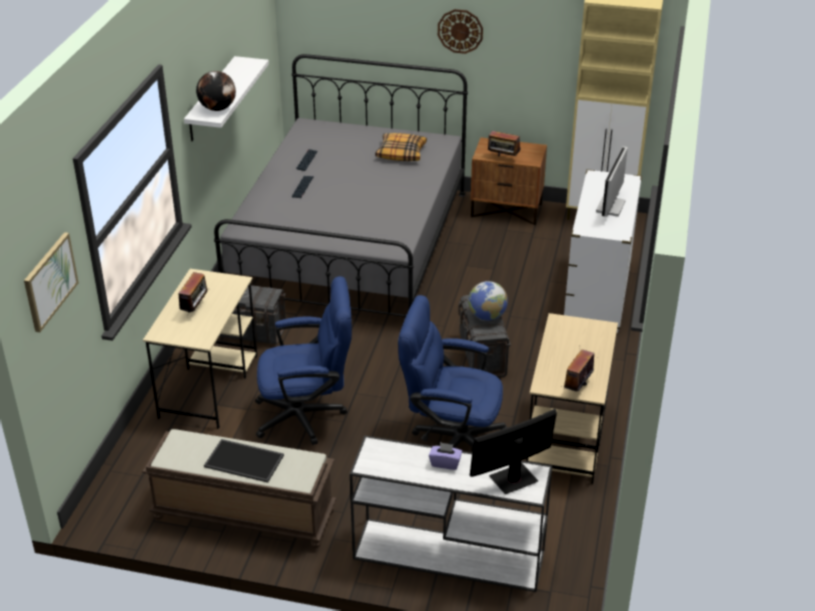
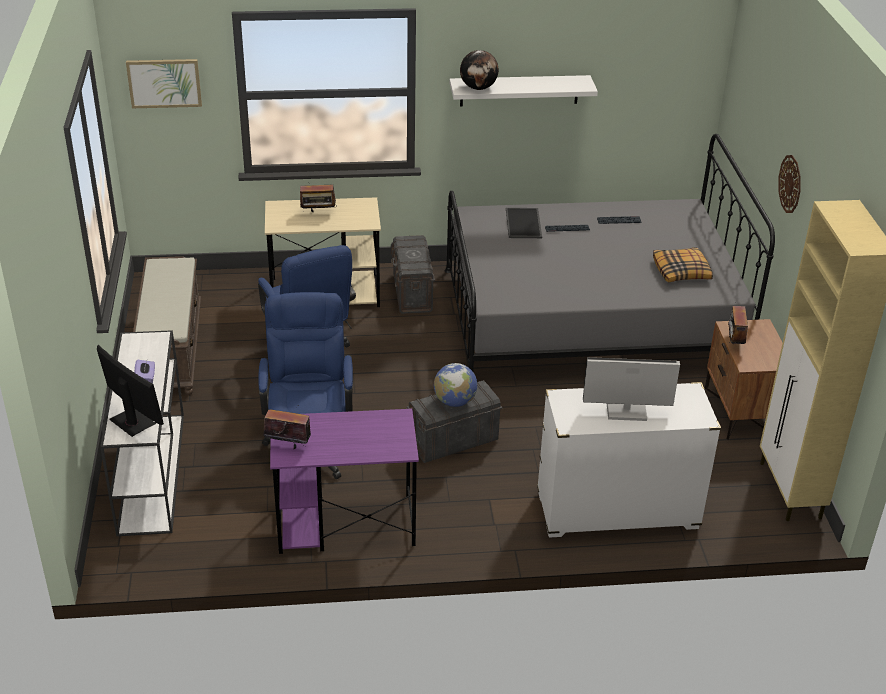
camera: 70 degrees right, 0 degrees up
tray [204,439,284,483] -> tray moved to [506,208,542,238]
beige desk [526,313,618,484] -> purple desk [270,409,419,554]

